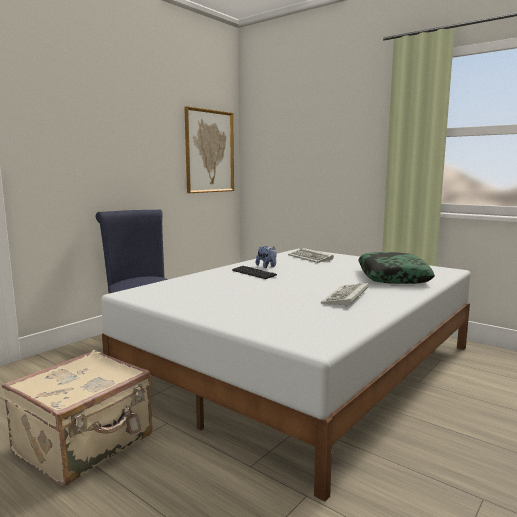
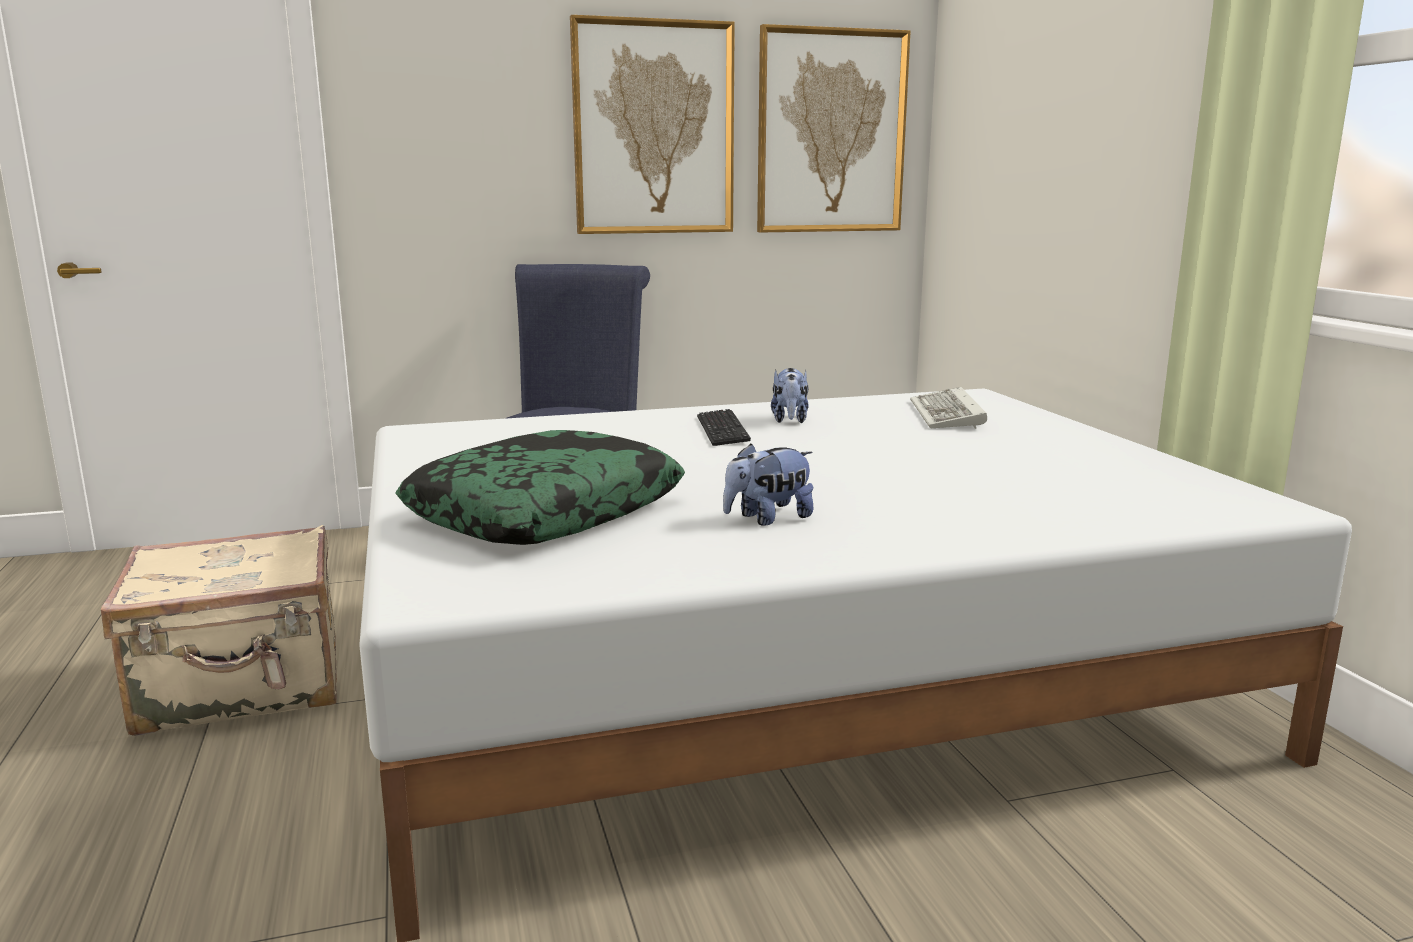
camera: 35 degrees right, 5 degrees up
keyboard [321,283,369,307] -> plush toy [723,443,814,526]
pillow [358,252,435,284] -> pillow moved to [395,430,685,545]
none -> picture [570,15,735,234]

